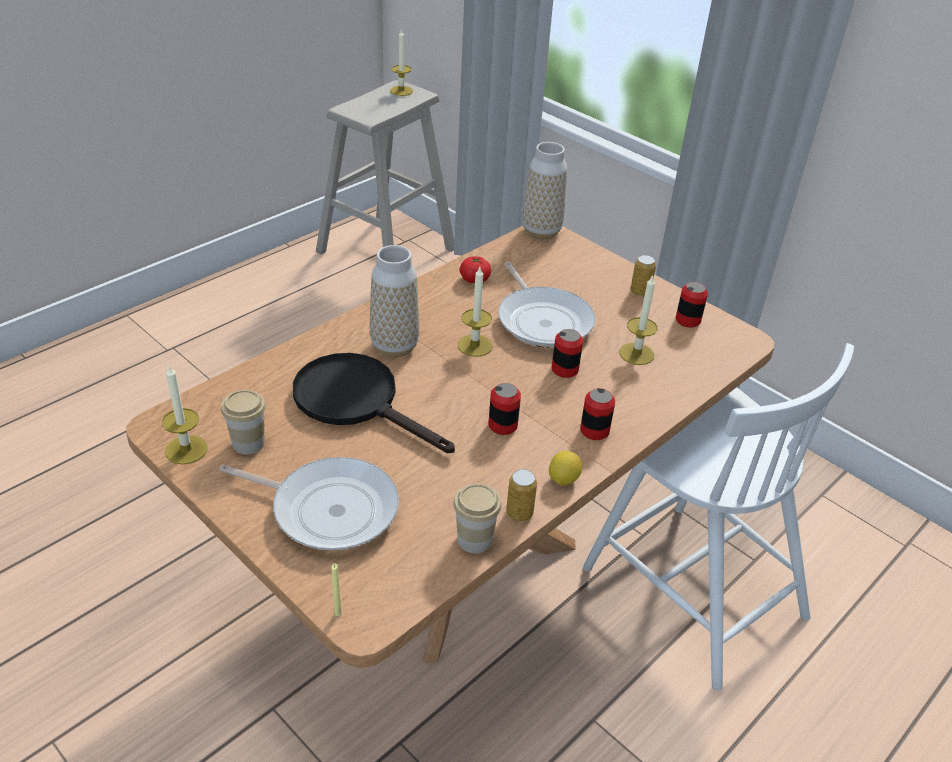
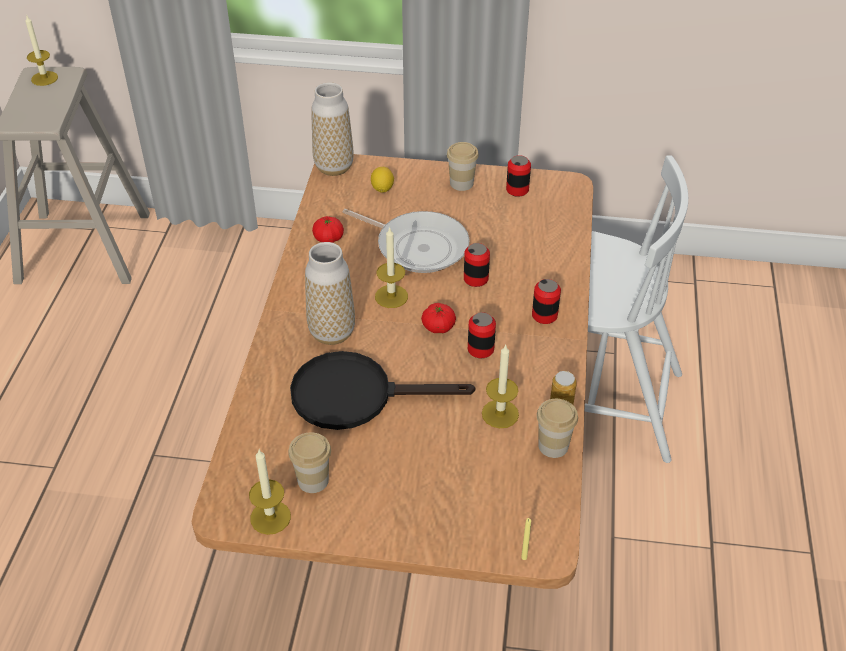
camera: 35 degrees left, 5 degrees up
frying pan [219,457,399,550] -> none
lemon [549,451,582,486] -> lemon moved to [371,167,394,193]
candle [619,275,657,365] -> candle moved to [482,345,519,428]
can [630,255,656,297] -> cup [447,142,479,191]
none -> tomato [421,303,456,333]

